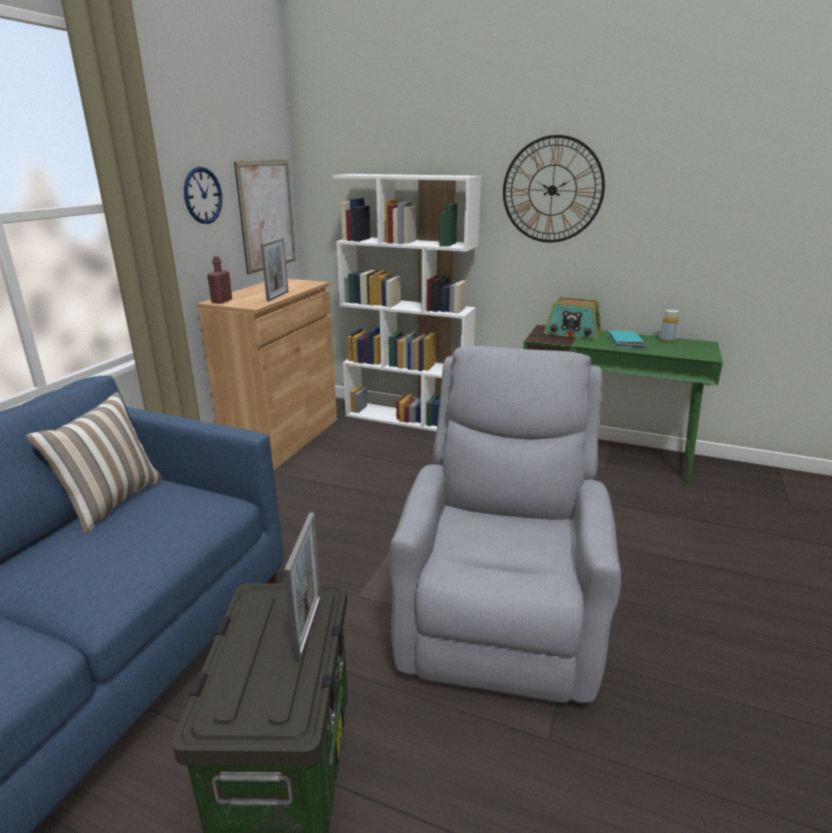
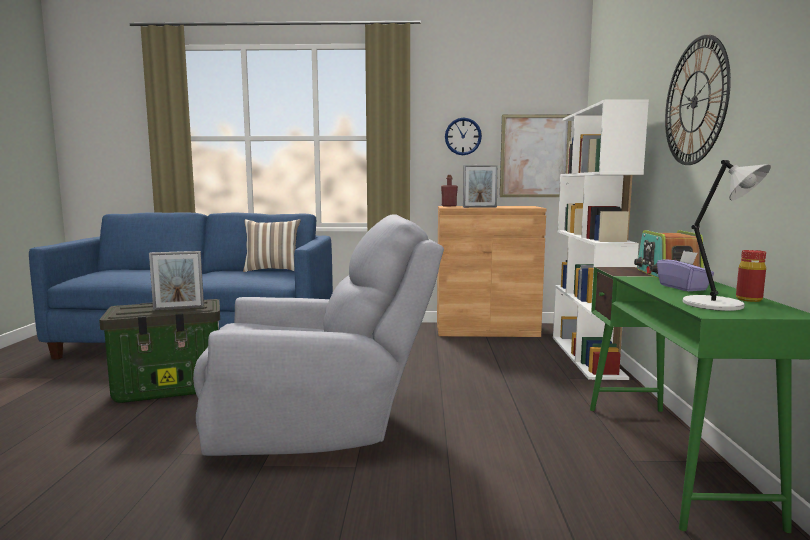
camera: 70 degrees right, 15 degrees down
turquoise book [608,330,647,349] -> purple tissue box [657,251,714,291]
yellow bottle [660,309,679,342] -> red bottle [736,250,766,302]
none -> grey table lamp [683,160,771,311]

